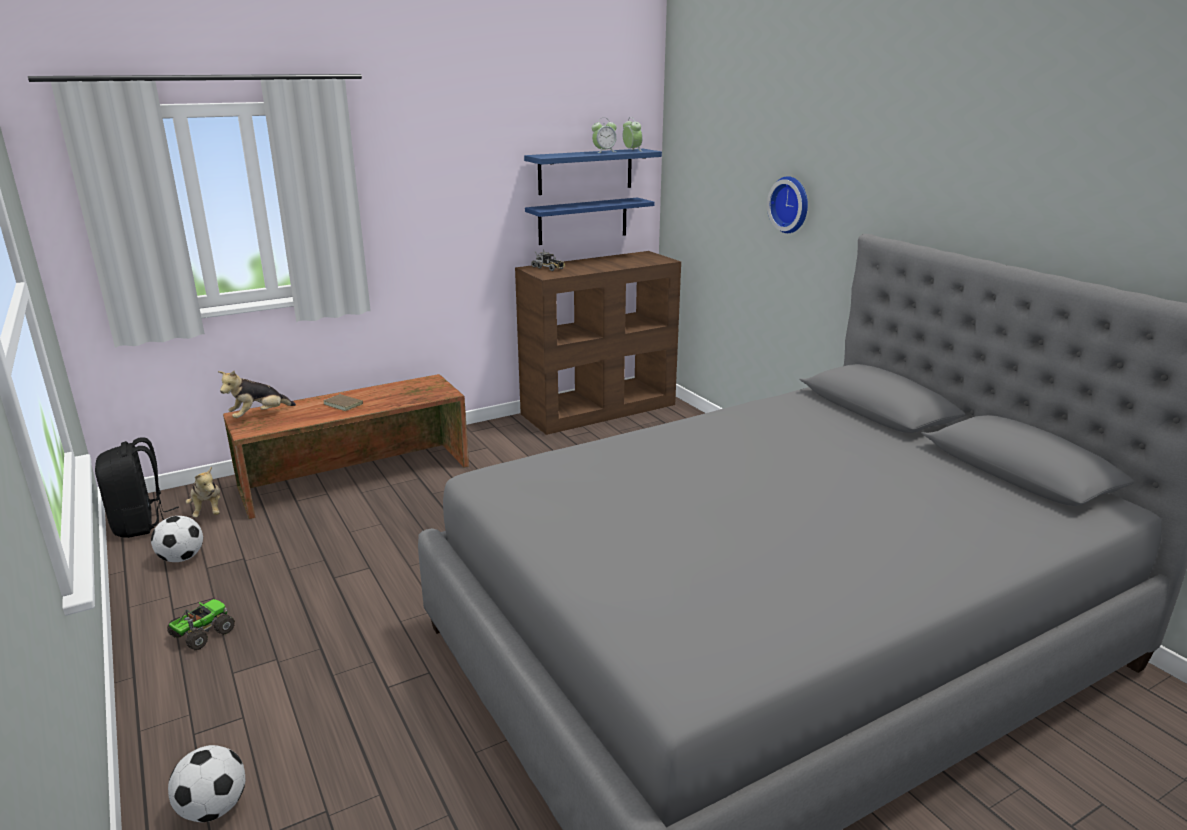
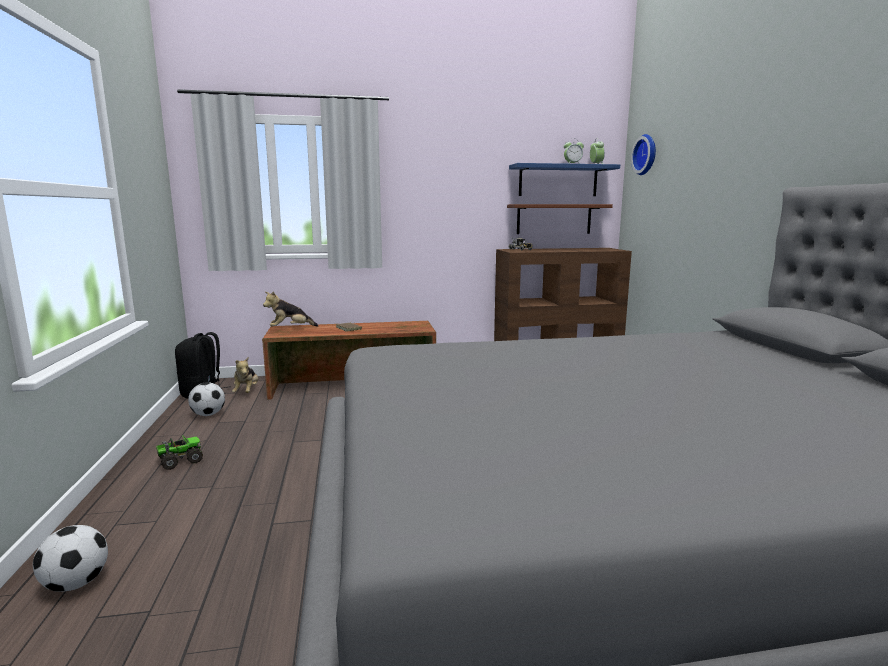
camera: 20 degrees right, 10 degrees down
blue shelf [525,197,655,245] -> brown shelf [507,204,613,234]
wall clock [767,176,808,233] -> wall clock moved to [631,134,656,175]

